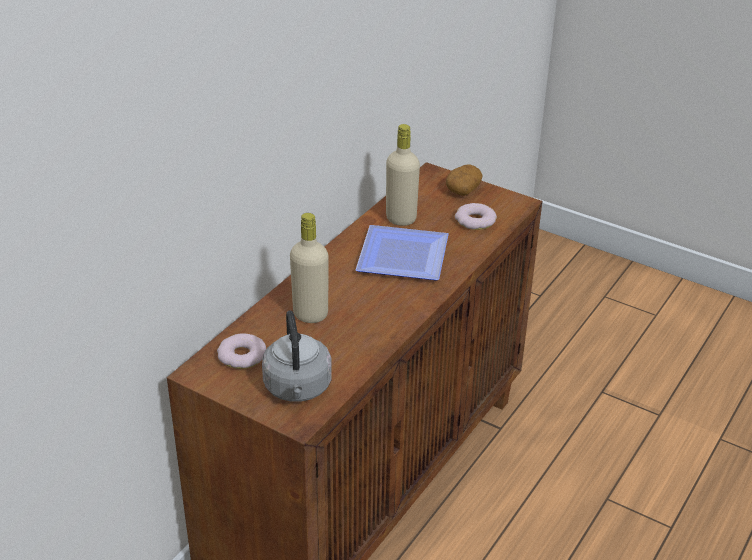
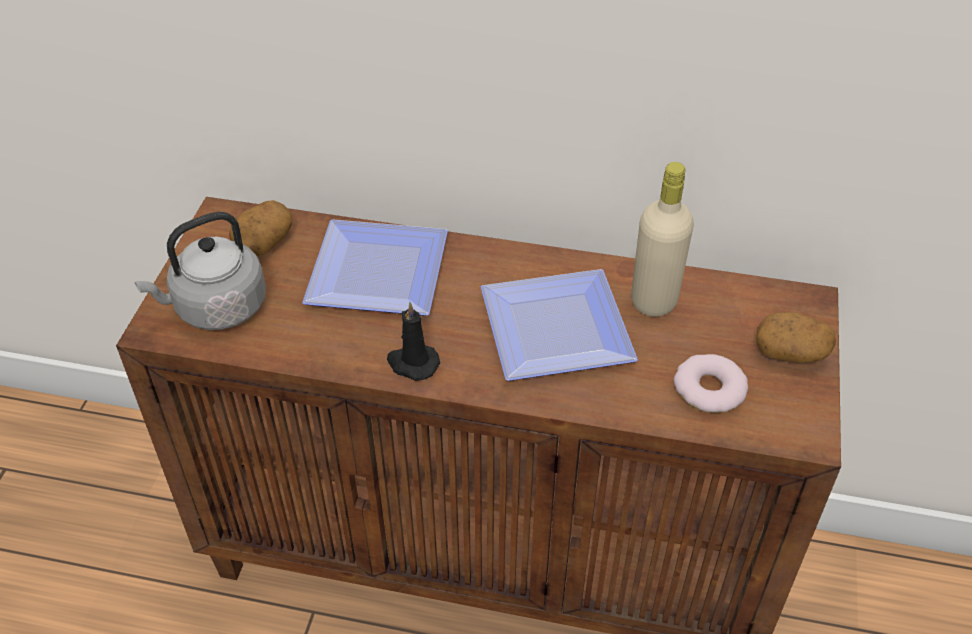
camera: 70 degrees right, 10 degrees up
donut [217,333,266,369] -> potato [229,200,292,256]
beige bottle [290,213,329,323] -> plate [302,219,448,316]
none -> black candle [387,302,440,381]

